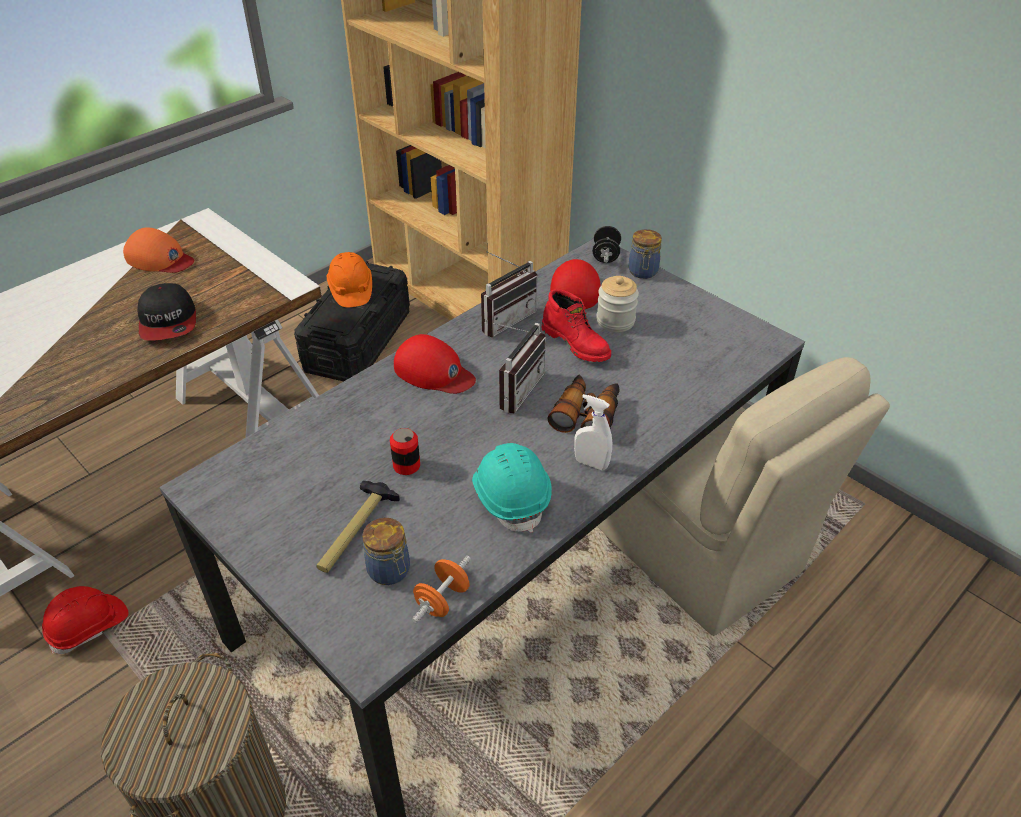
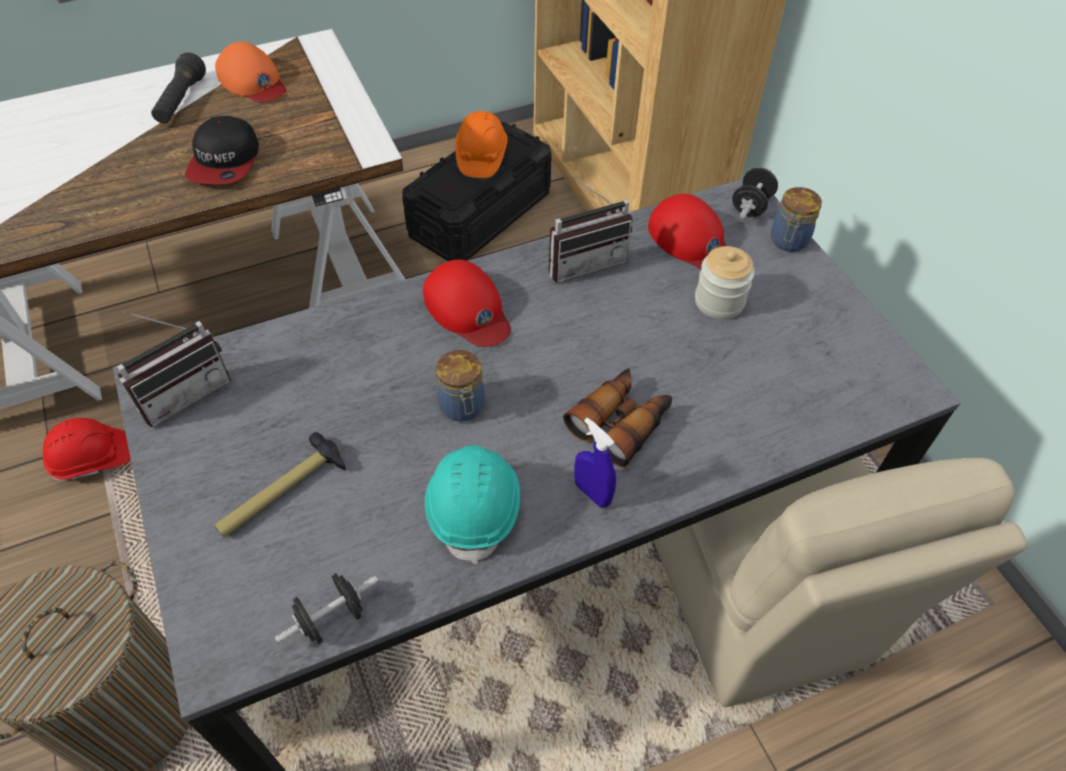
camera: 20 degrees right, 10 degrees up
jar [362,518,410,585] -> jar moved to [436,350,485,422]
can [390,428,420,475] -> none
orange dumbbell [412,556,471,623] -> black dumbbell [275,573,379,644]
radio [494,323,546,413] -> radio moved to [117,312,231,427]
red boot [541,289,611,362] -> none
red cap [550,259,601,309] -> red cap turned 120 degrees clockwise [648,194,727,270]
white spray bottle [574,394,612,470] -> blue spray bottle [574,418,616,508]
none -> black flashlight [151,52,206,124]

